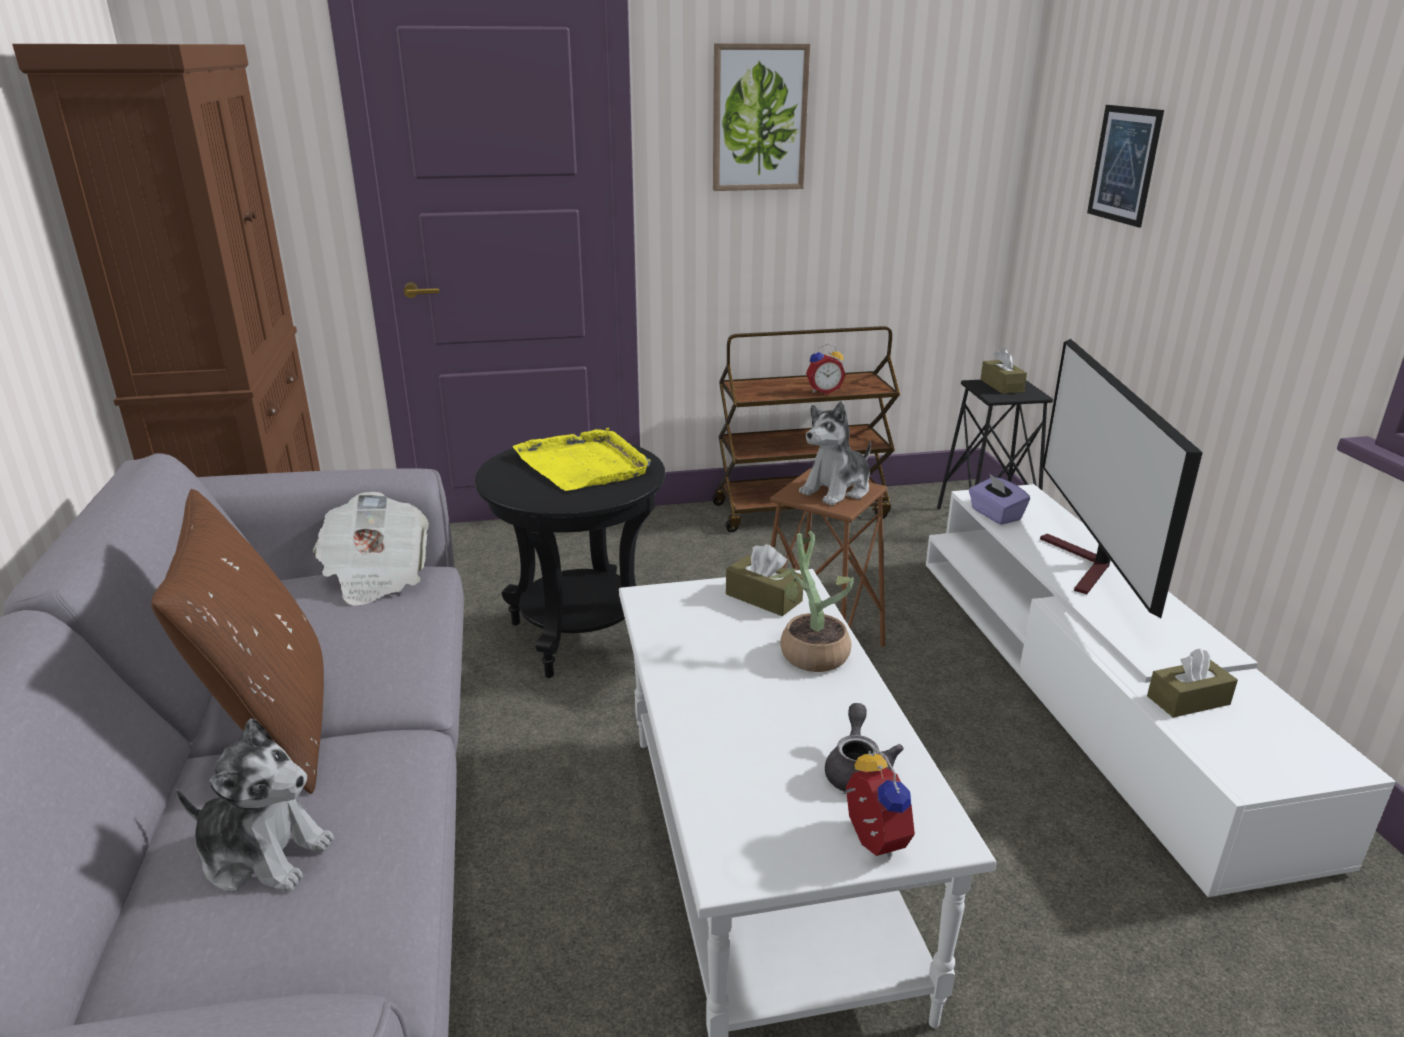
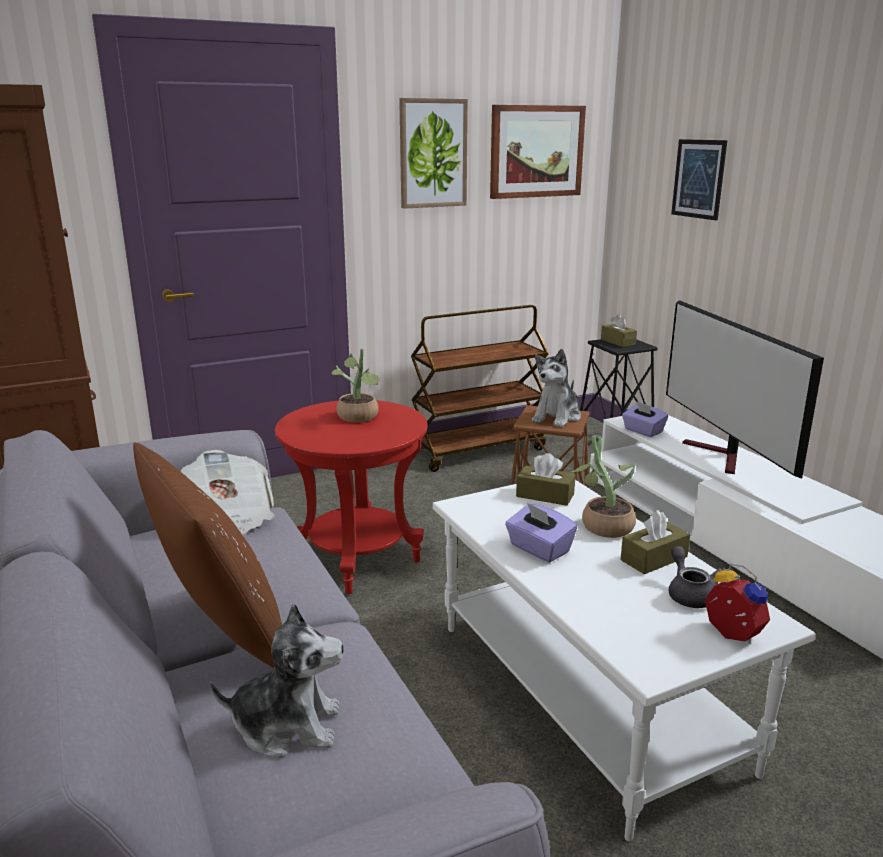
camera: 15 degrees left, 5 degrees down
black side table [475,444,665,678] -> red side table [275,400,428,594]
yellow tray [513,428,651,491] -> potted plant [331,348,379,422]
alarm clock [806,344,846,394] -> none
brown tissue box [1147,648,1238,718] -> brown tissue box moved to [621,510,690,574]
none -> picture [490,105,586,199]
none -> purple tissue box [505,503,577,562]

